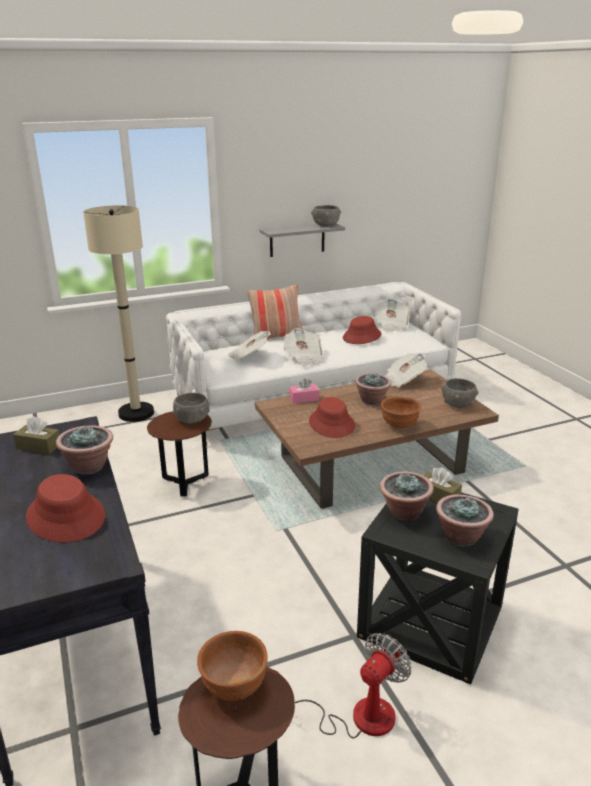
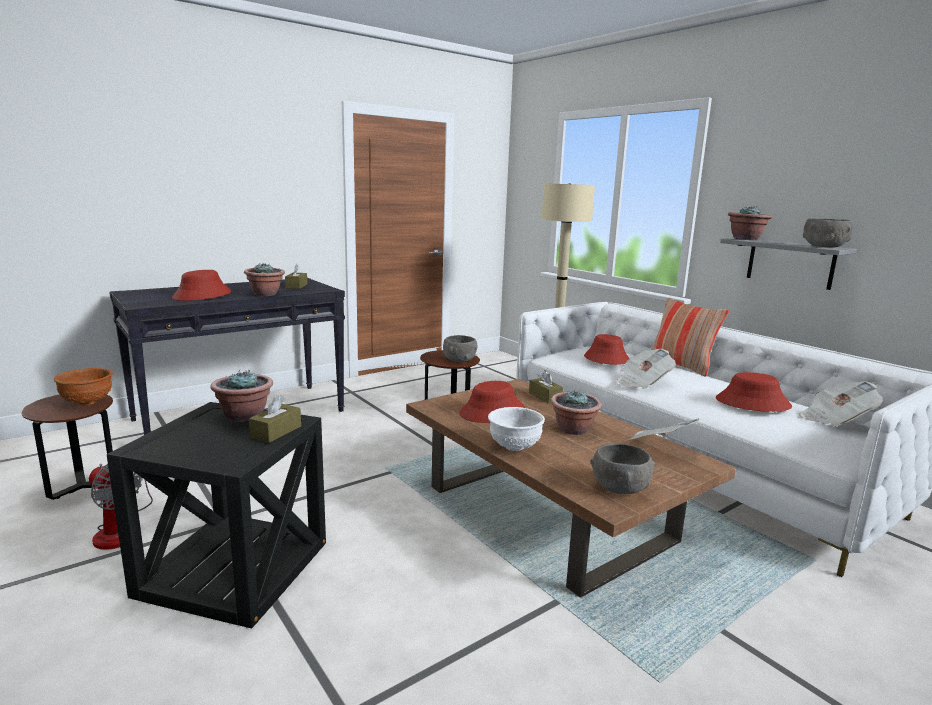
camera: 75 degrees right, 10 degrees down
newspaper [228,331,271,361] -> red hat [584,334,630,365]
pink tissue box [290,378,319,403] -> brown tissue box [529,370,563,403]
brown bowl [381,396,421,429] -> white bowl [488,407,545,451]
potted plant [436,494,494,547] -> potted plant moved to [728,206,772,240]

